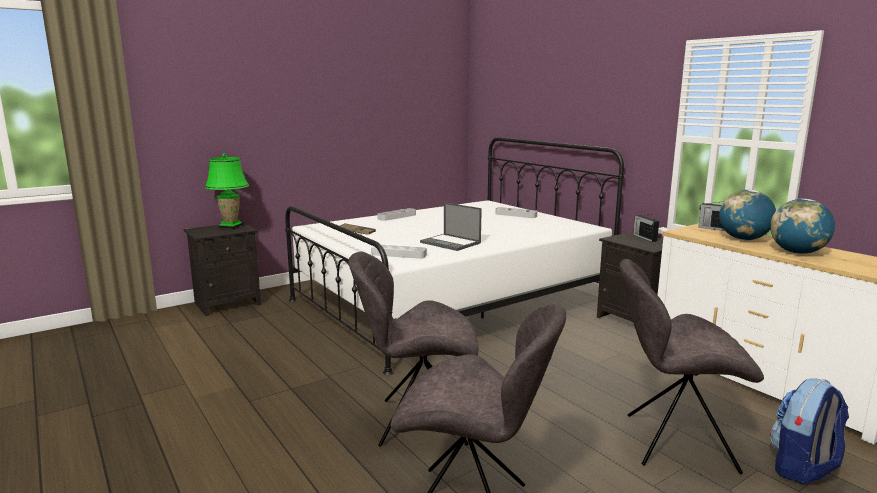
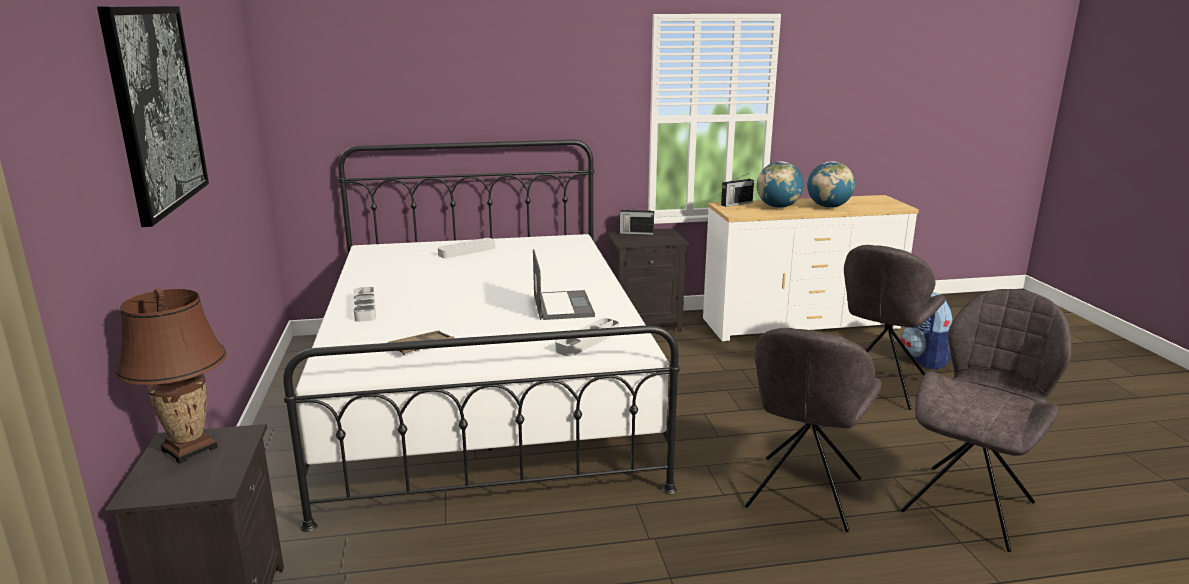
camera: 65 degrees left, 5 degrees up
green table lamp [205,153,249,229] -> brown table lamp [115,288,227,464]
laptop [420,202,482,251] -> laptop turned 75 degrees counterclockwise [533,249,595,320]
none -> picture [97,6,209,227]

